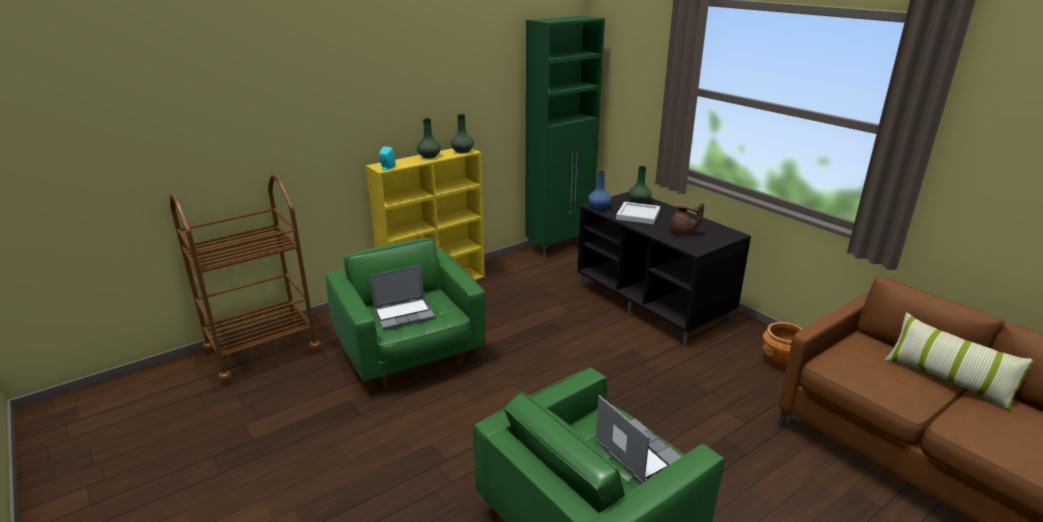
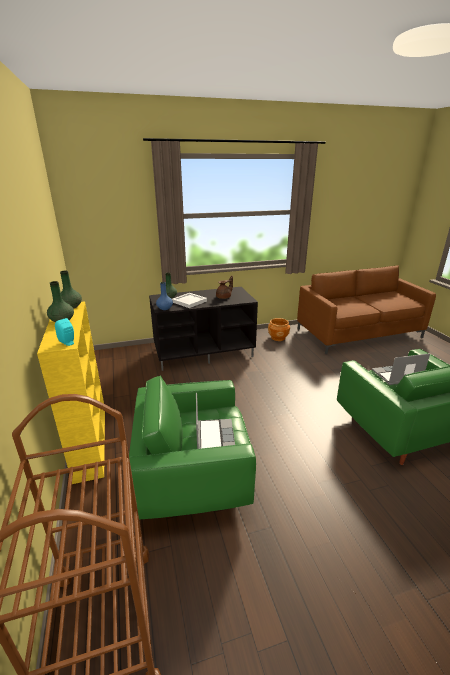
camera: 70 degrees left, 0 degrees up
green cabinet [525,16,605,259] -> none
pillow [884,312,1033,412] -> none

